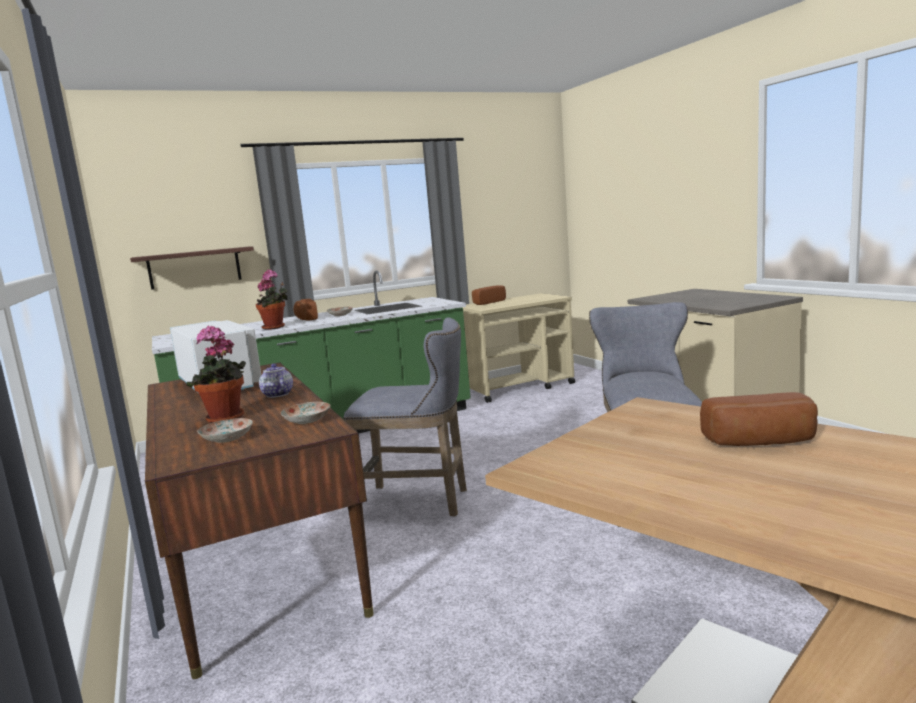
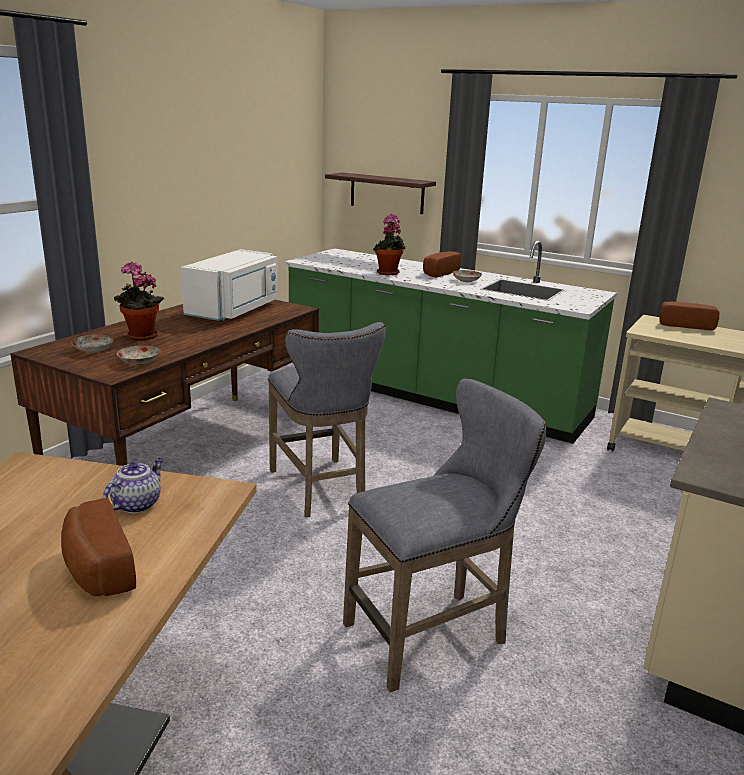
camera: 55 degrees right, 10 degrees up
teapot [259,364,293,398] -> teapot moved to [103,458,163,513]

